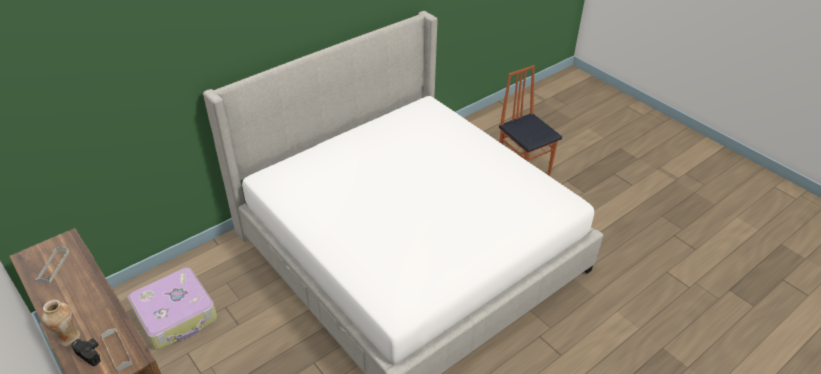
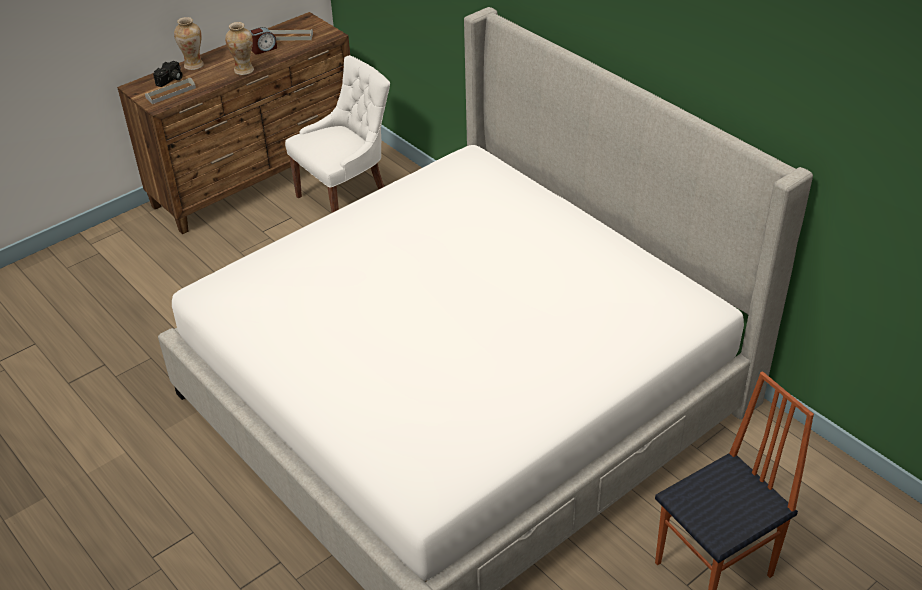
camera: 90 degrees right, 0 degrees up
suitcase [128,268,218,350] -> white chair [285,55,390,213]
none -> vase [225,22,254,75]
none -> alarm clock [250,27,277,54]

